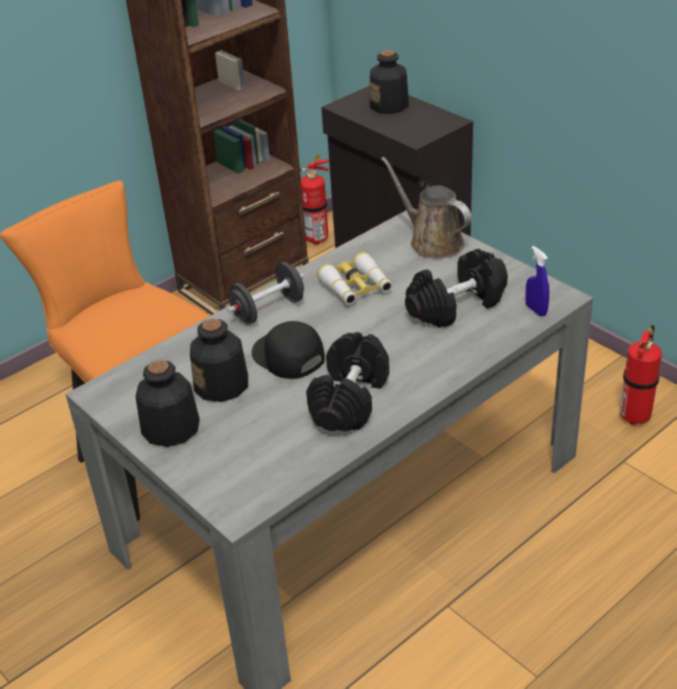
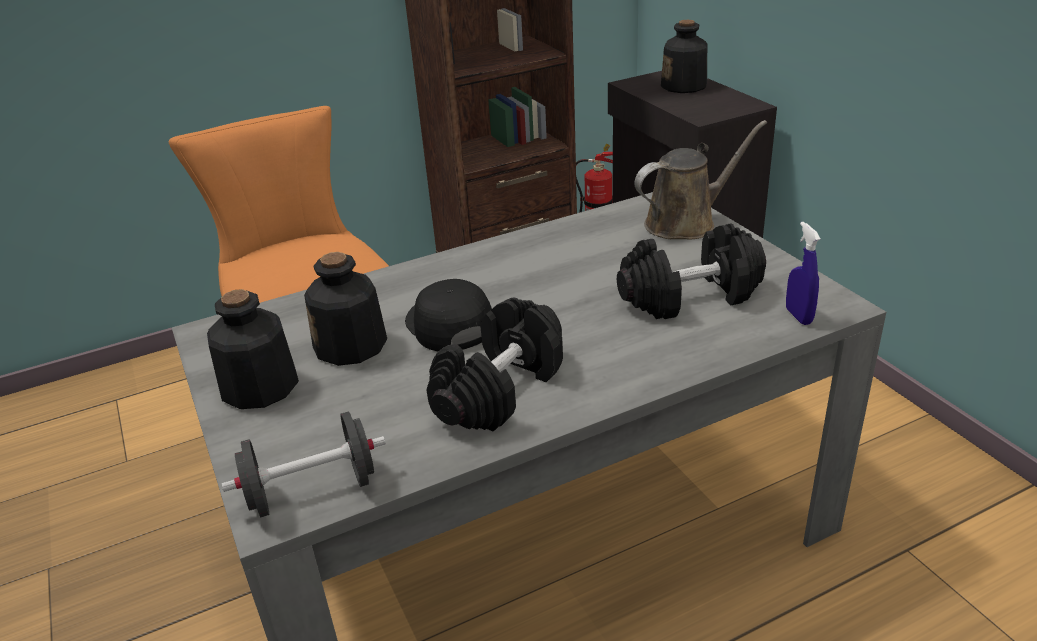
camera: 15 degrees right, 5 degrees down
black dumbbell [227,262,305,324] -> black dumbbell moved to [222,411,386,517]
binoculars [317,252,392,305] -> none
brown watering can [381,157,472,259] -> brown watering can turned 90 degrees clockwise [634,120,767,239]
fire extinguisher [620,325,662,425] -> none

